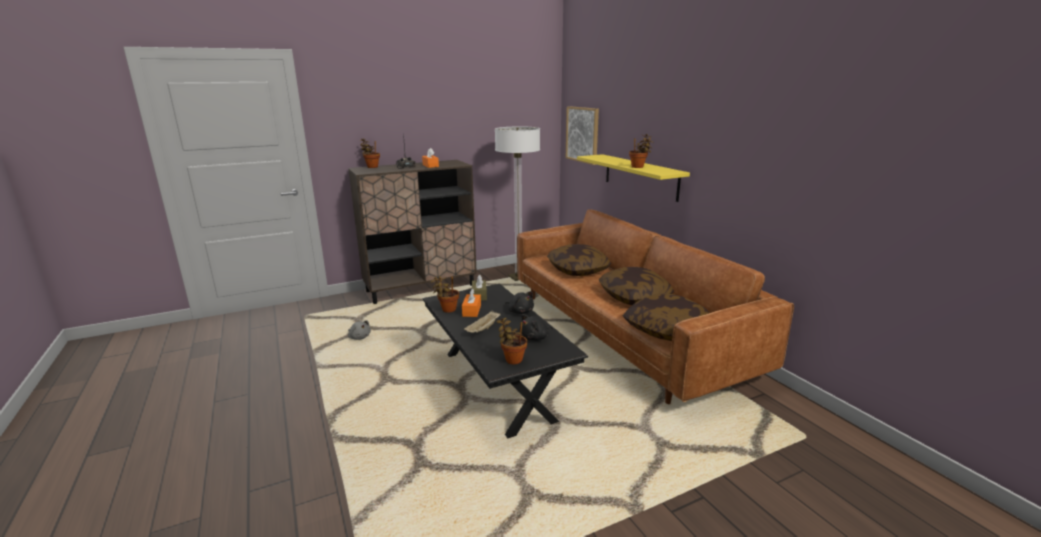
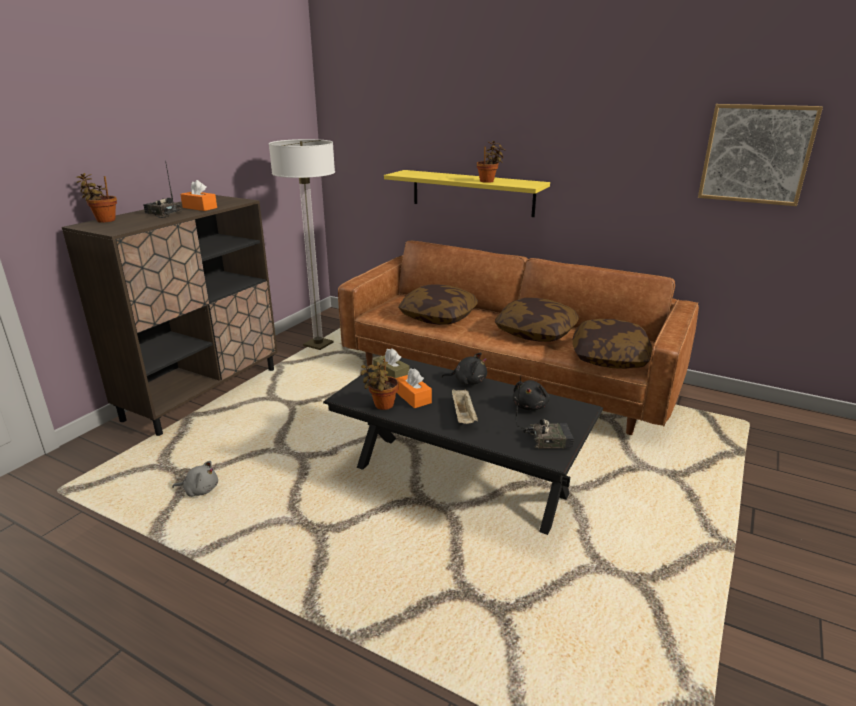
camera: 35 degrees left, 5 degrees up
potted plant [496,317,527,365] -> radio [516,376,574,449]
picture [566,106,599,165] -> picture moved to [698,104,823,206]

